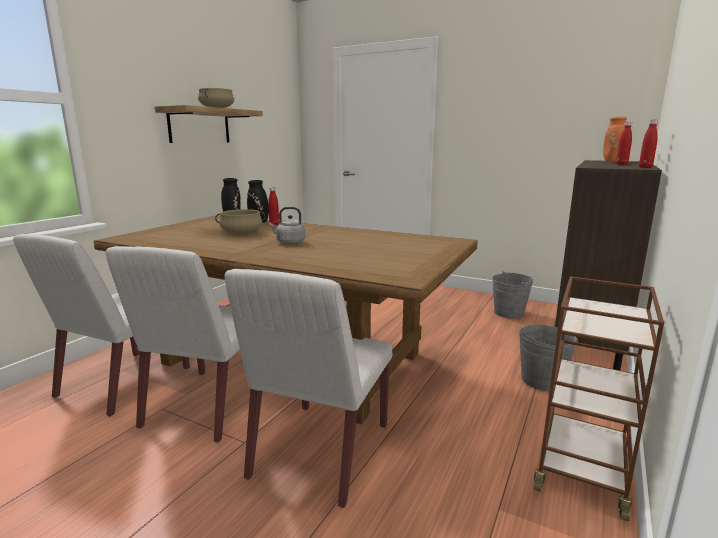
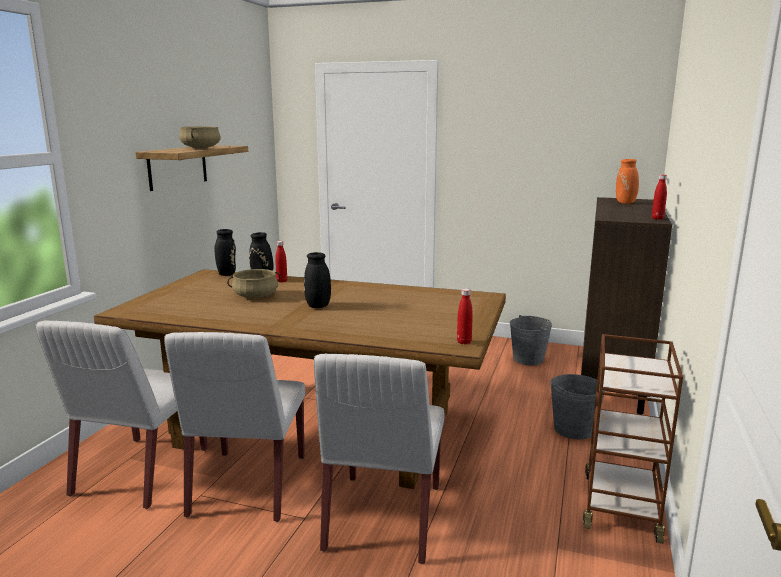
camera: 10 degrees left, 0 degrees up
grey kettle [269,207,305,244] -> black vase [304,252,331,308]
red bottle [616,121,632,165] -> red bottle moved to [457,288,473,345]

